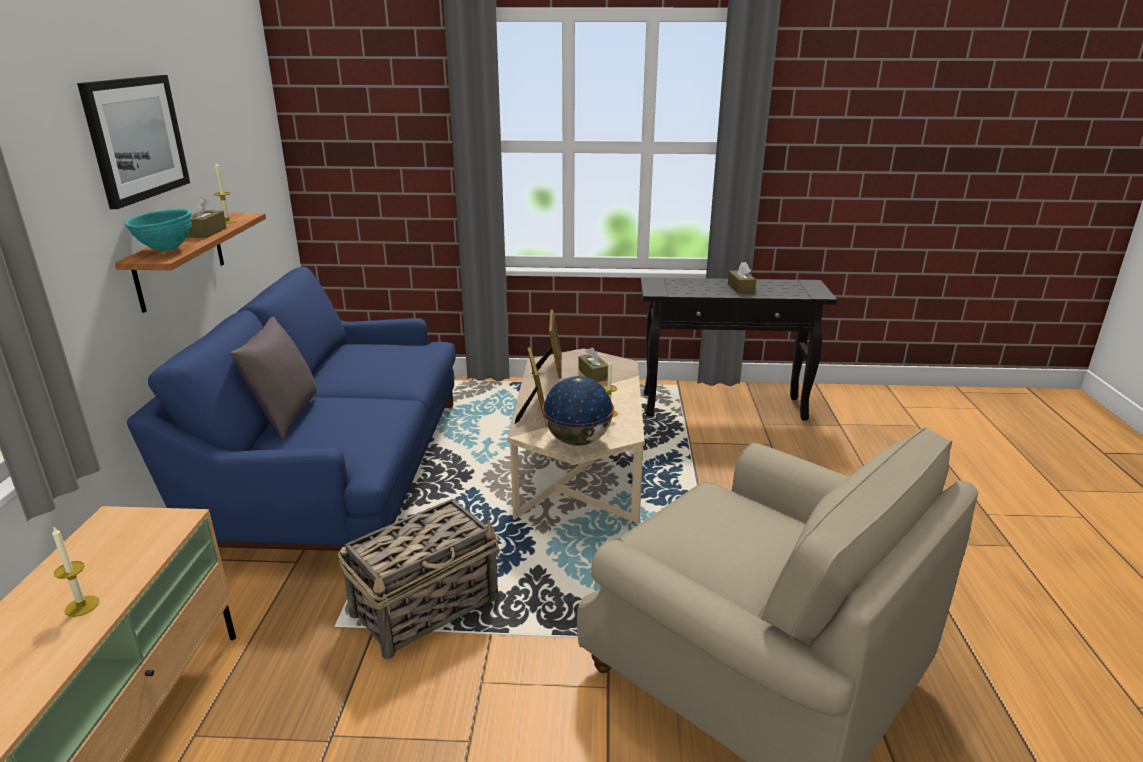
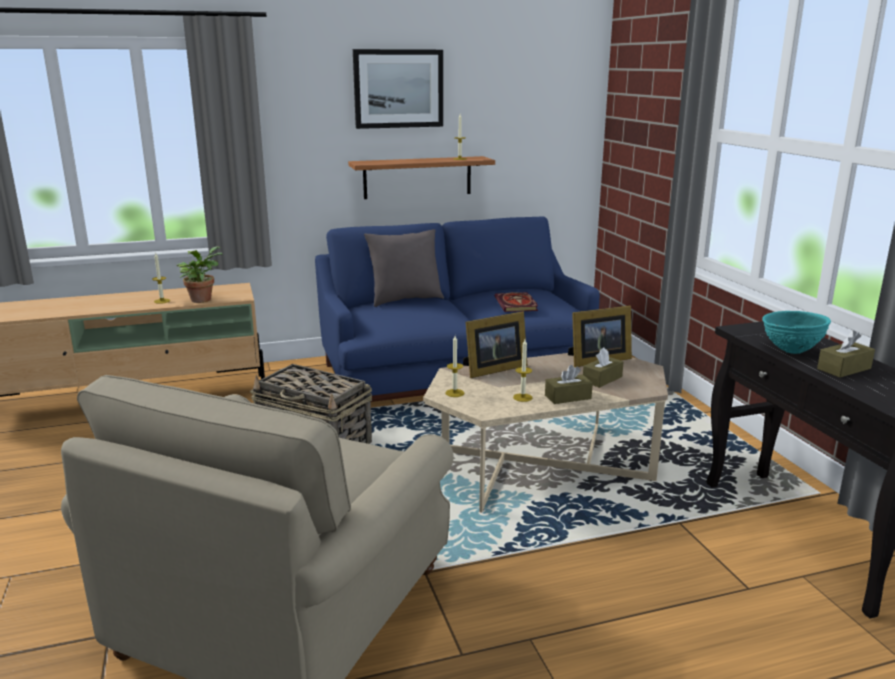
camera: 70 degrees right, 5 degrees down
turquoise bowl [125,209,192,251] -> turquoise bowl moved to [762,311,831,354]
brown tissue box [187,197,227,238] -> brown tissue box moved to [545,365,593,404]
globe [542,376,614,445] -> candle [445,336,464,397]
none -> potted plant [176,246,223,303]
none -> book [495,292,538,312]

